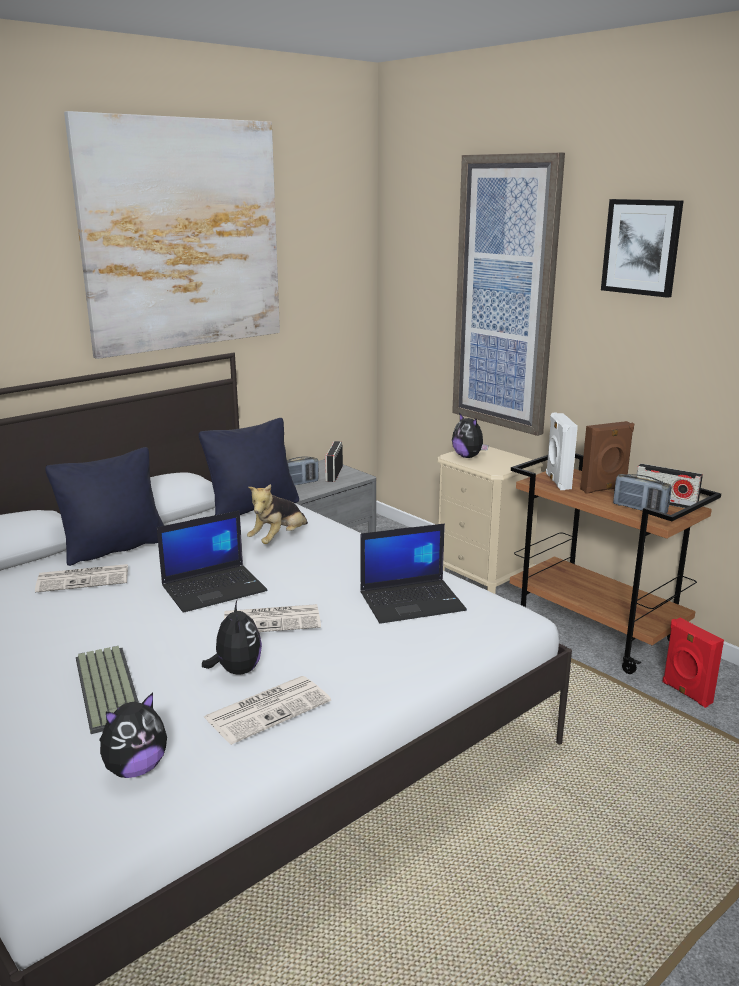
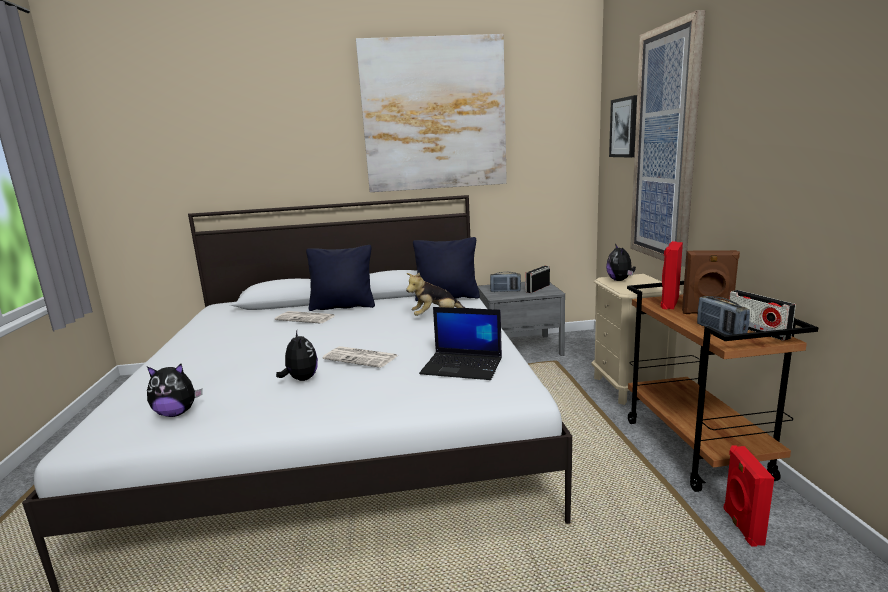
camera: 35 degrees right, 5 degrees down
keyboard [76,646,139,734] -> none
laptop [157,510,268,613] -> none
plush toy [202,601,262,675] -> plush toy turned 45 degrees counterclockwise [276,331,318,381]
newspaper [204,676,331,745] -> none
white speaker [546,413,578,490] -> red speaker [661,241,683,309]
picture [601,199,683,298] -> picture moved to [609,95,637,157]

